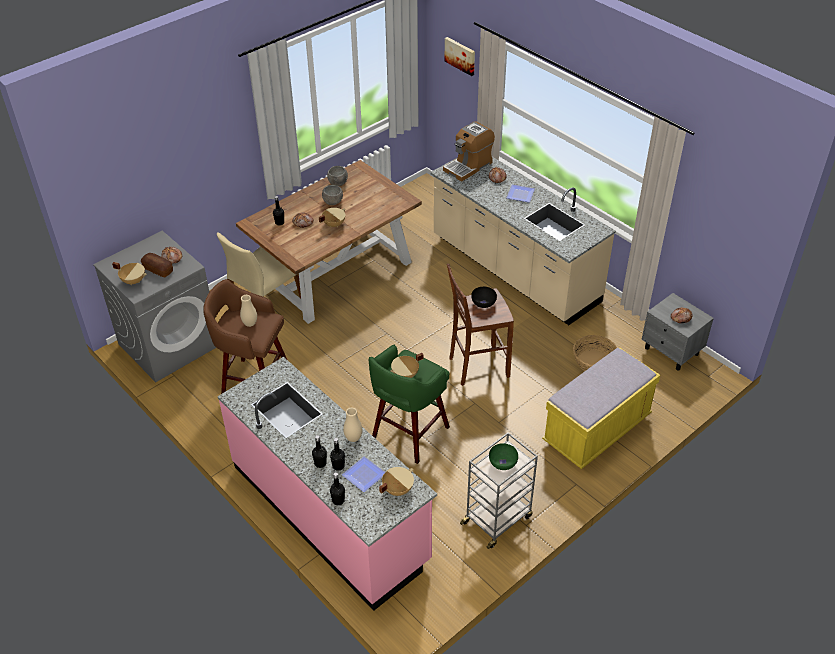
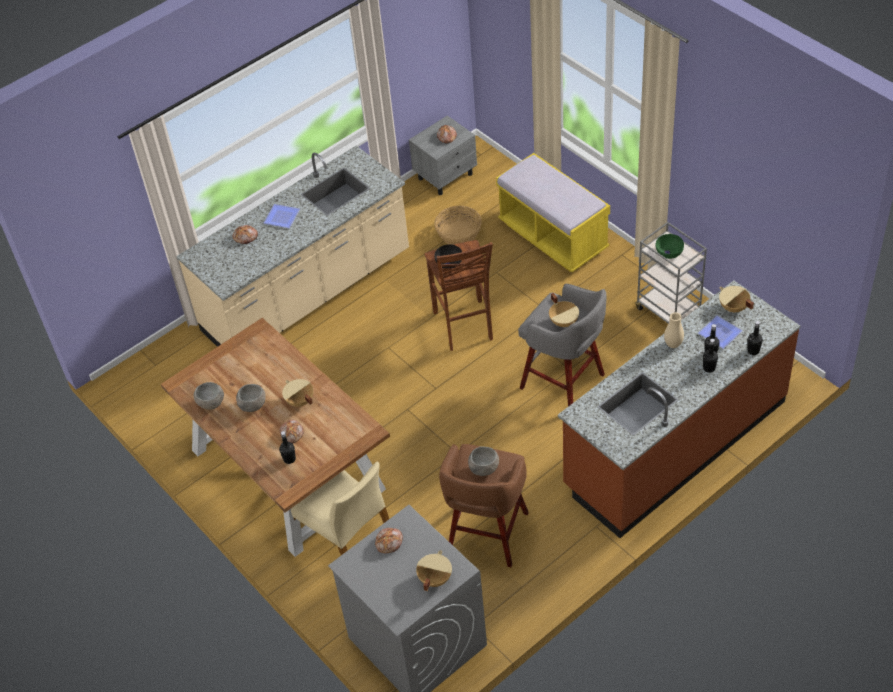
camera: 85 degrees left, 5 degrees up
bread [141,253,173,277] -> none
pink counter [218,357,437,611] -> brown counter [558,280,800,538]
beige vase [240,295,257,327] -> grey bowl [468,446,499,476]
green stool [369,345,450,464] -> grey stool [518,284,607,406]
coffee machine [443,122,495,182] -> none
picture [445,37,475,76] -> none

